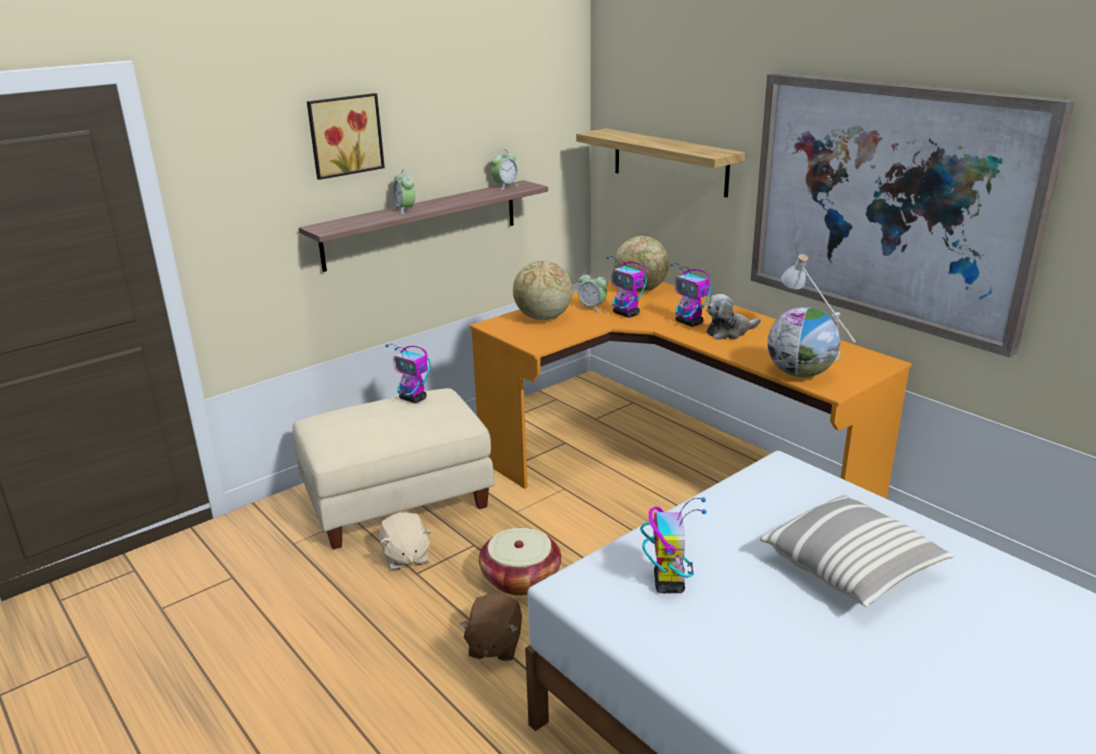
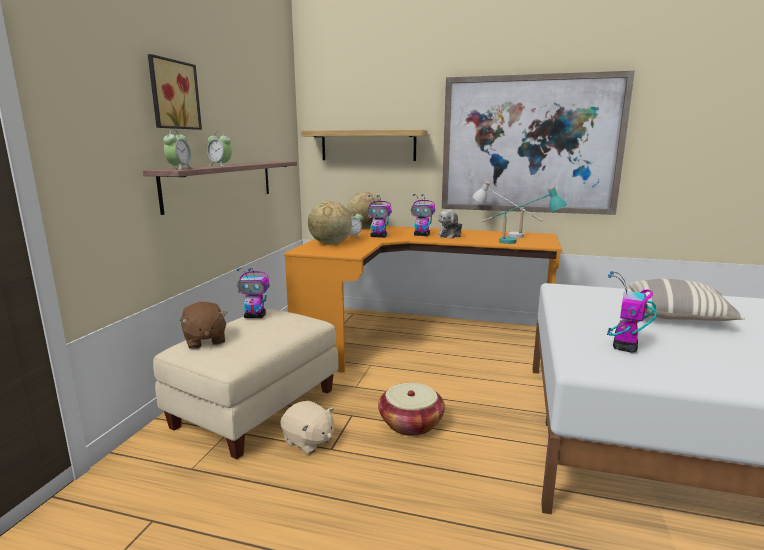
camera: 35 degrees left, 10 degrees down
brown plush toy [460,593,522,661] -> brown plush toy moved to [180,302,227,349]
alarm clock [491,149,518,190] -> alarm clock moved to [163,129,192,169]
toy robot [640,497,707,593] -> toy robot turned 120 degrees counterclockwise [607,271,657,353]
globe [767,307,840,377] -> turquoise table lamp [482,186,567,244]

